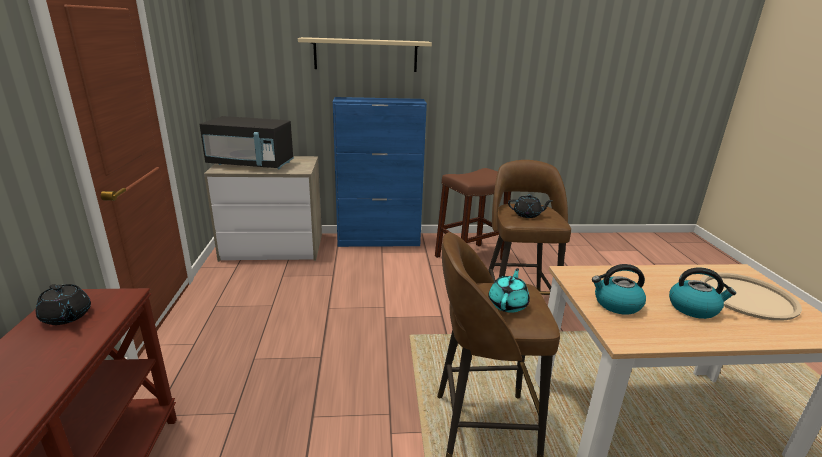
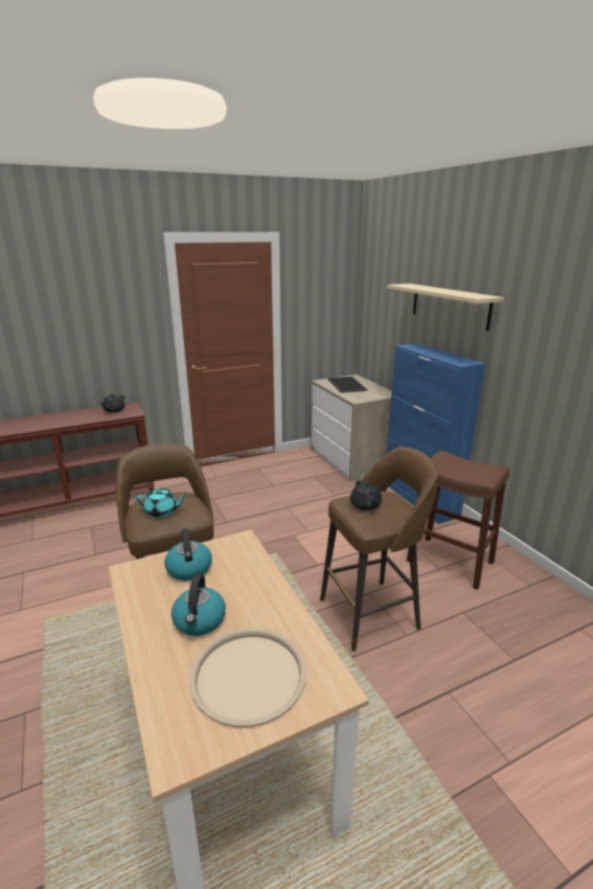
camera: 70 degrees right, 0 degrees up
black microwave [199,116,294,169] -> tray [327,376,368,393]

